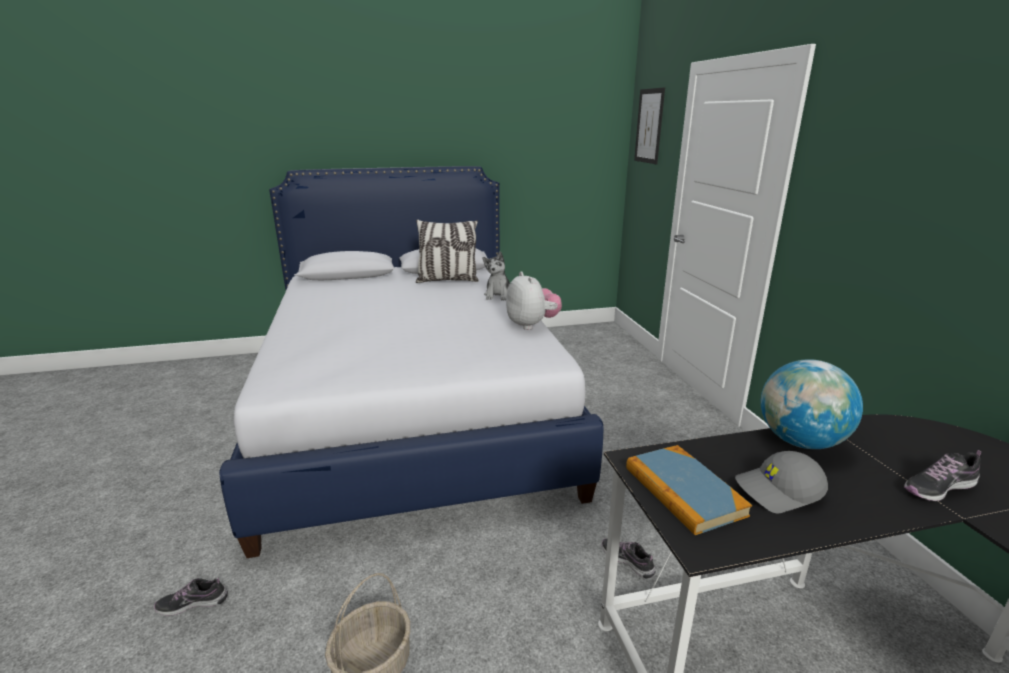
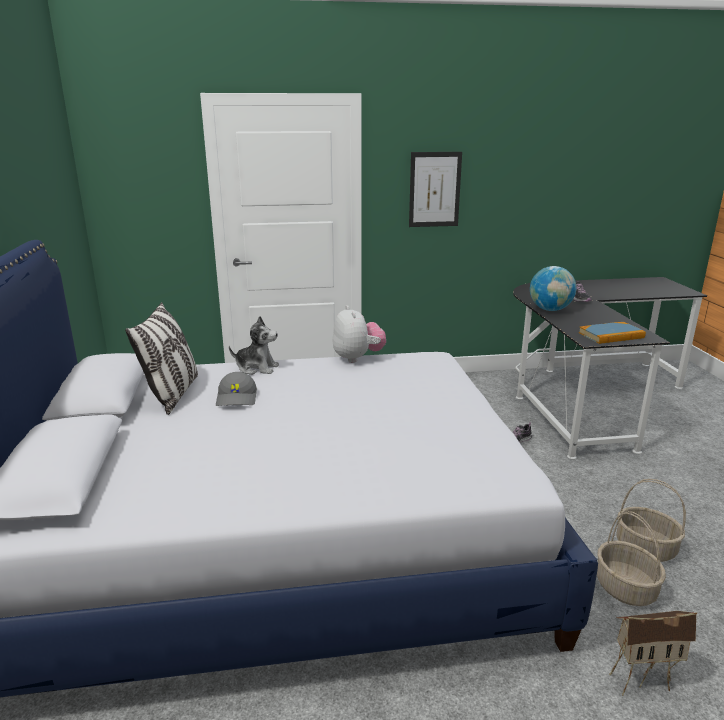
camera: 85 degrees left, 0 degrees up
shoe [154,578,228,616] -> toy house [609,611,697,696]
plush toy [506,271,562,330] -> plush toy turned 90 degrees clockwise [333,305,386,363]
picture [634,87,665,164] -> picture moved to [409,152,462,227]
grey cap [735,451,828,513] -> grey cap moved to [216,372,257,406]
none -> basket [597,511,666,606]

